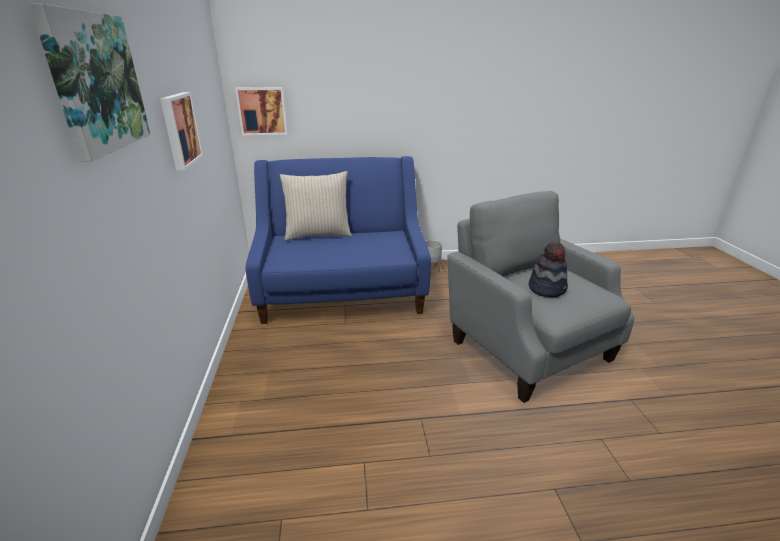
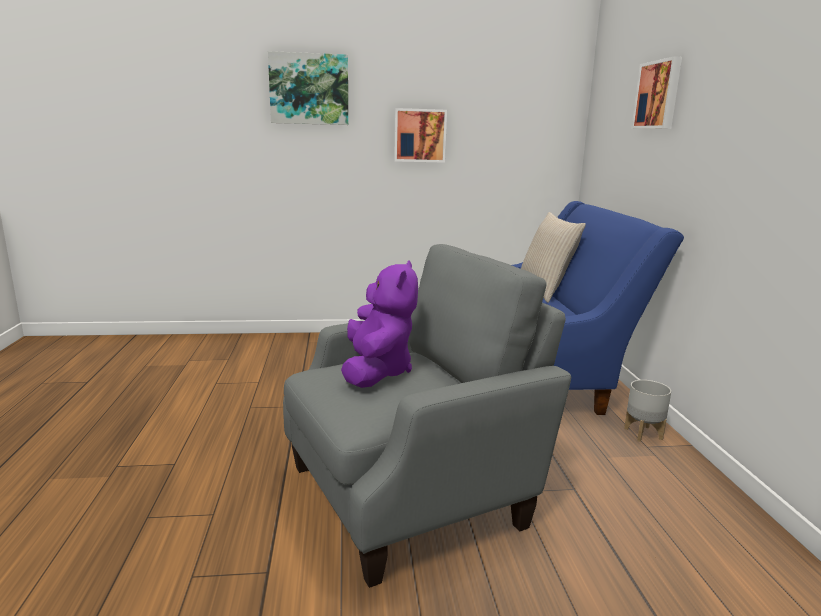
camera: 90 degrees right, 10 degrees down
picture [235,87,288,136] -> picture moved to [631,56,682,129]
hat [528,241,568,298] -> purple plush toy [341,260,418,388]

